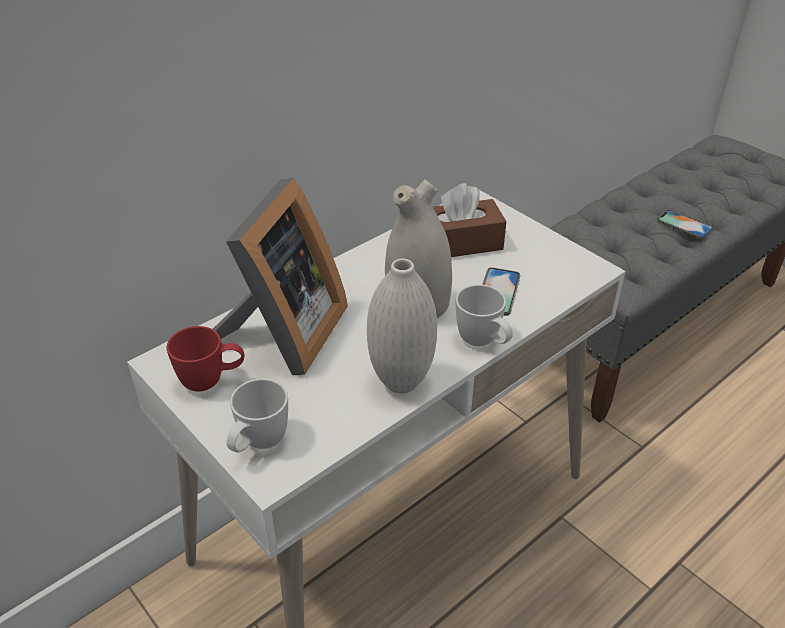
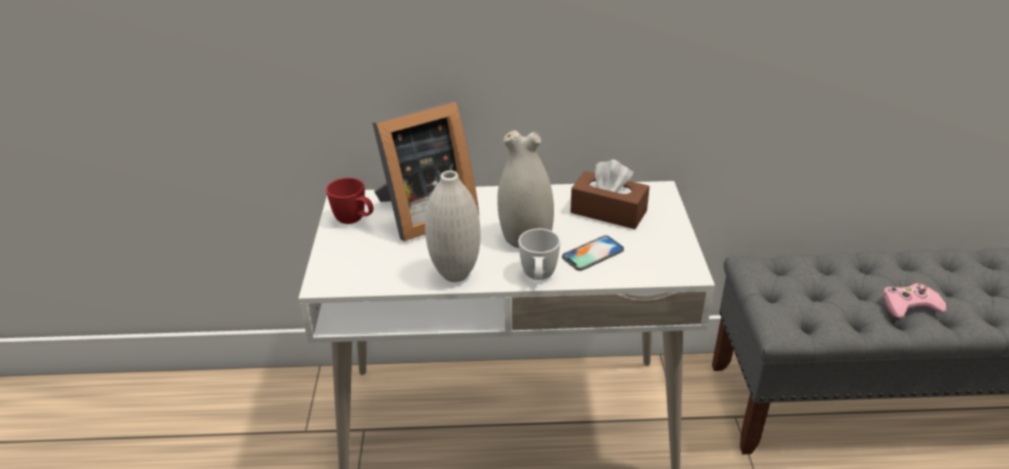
camera: 40 degrees right, 5 degrees down
white mug [227,379,288,452] -> none
phone [657,210,713,239] -> pink game controller [883,283,947,318]

